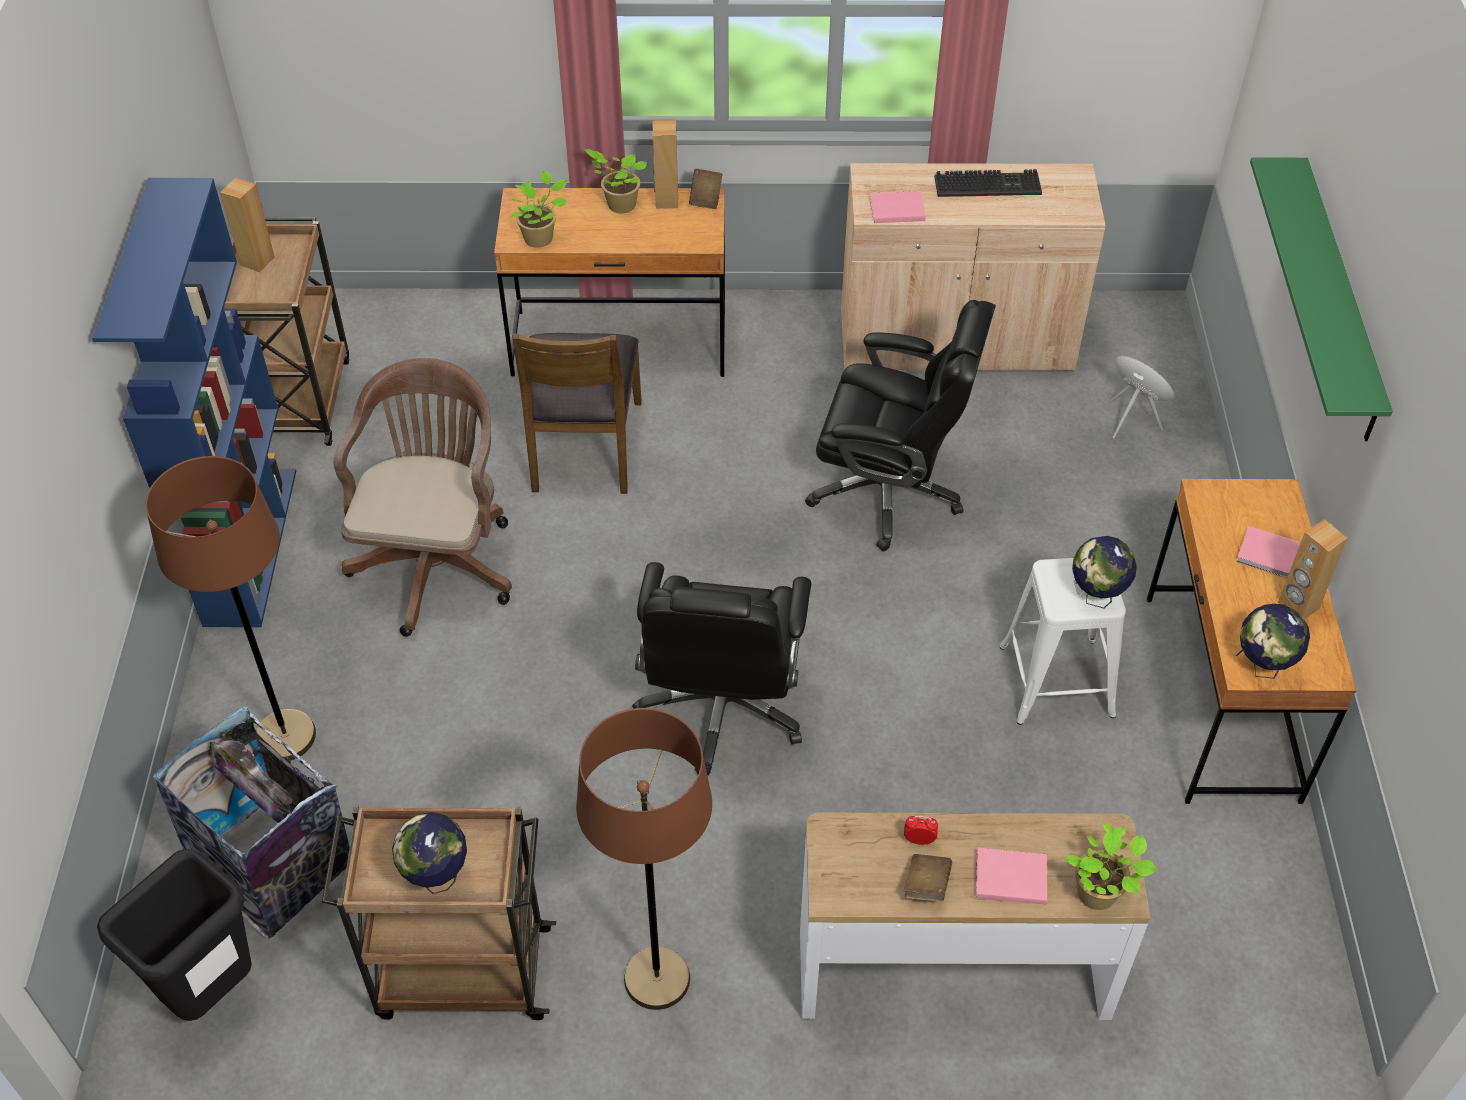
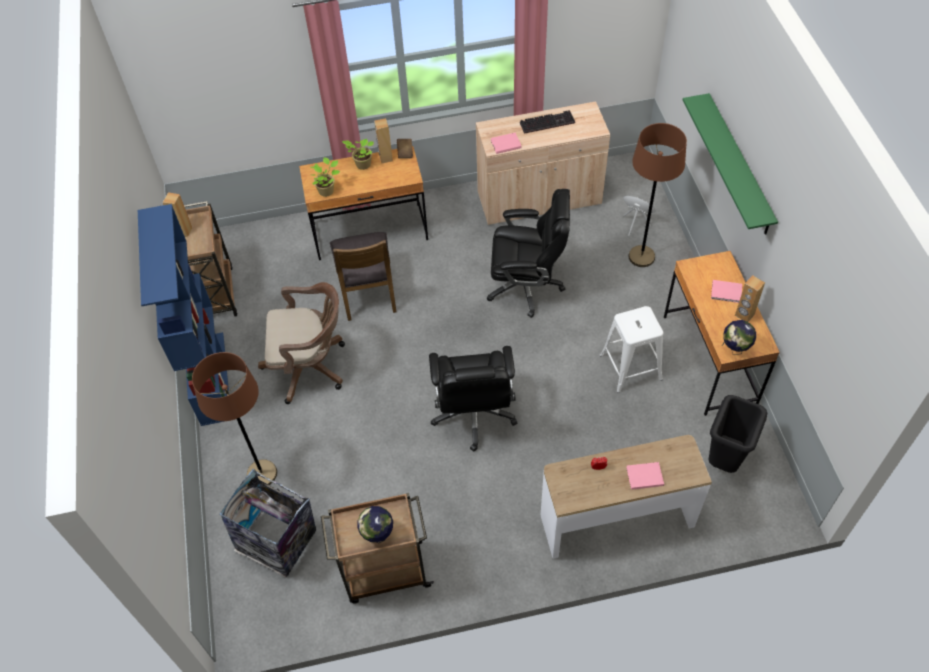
camera: 10 degrees left, 5 degrees up
black trash can [97,849,252,1021] -> black trash can moved to [709,395,767,473]
brown office chair [333,358,512,637] -> brown office chair turned 90 degrees clockwise [258,282,345,404]
brown floor lamp [576,708,712,1010] -> brown floor lamp moved to [628,123,687,267]
brown book [904,854,952,901] -> none
potted plant [1065,822,1157,910] -> none
globe [1072,536,1137,608] -> none

